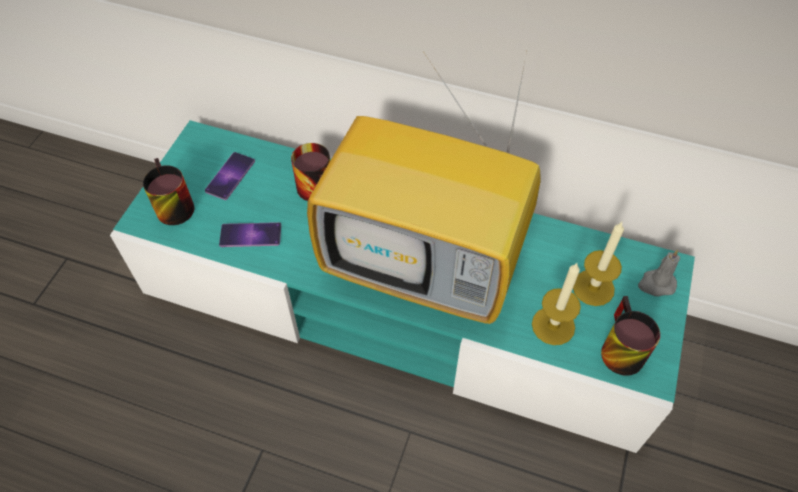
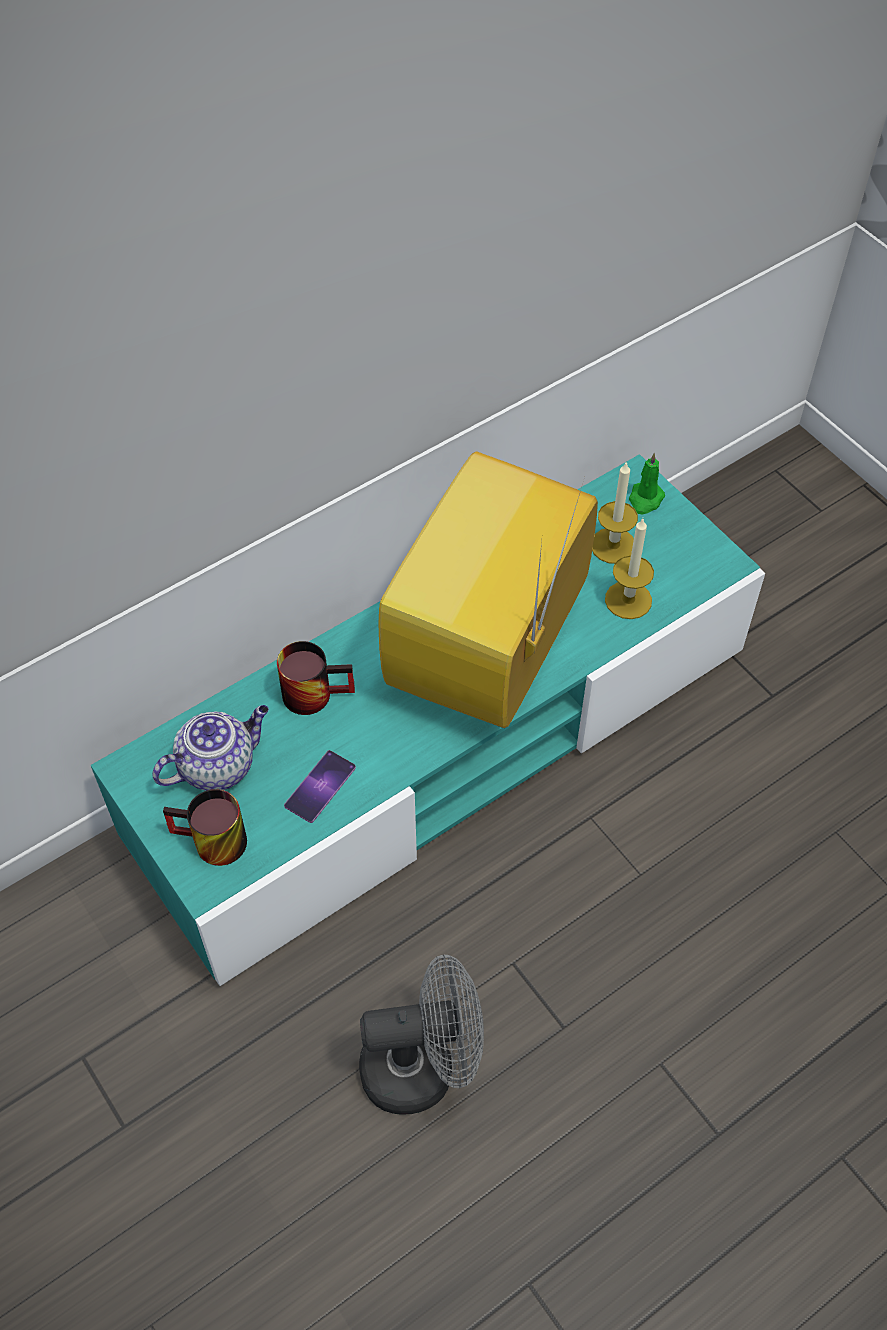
camera: 55 degrees left, 0 degrees up
phone [205,152,255,200] -> teapot [152,705,269,791]
television [307,52,541,324] -> television turned 150 degrees clockwise [378,451,598,728]
mug [601,296,660,376] -> none
grey candle [638,249,680,297] -> green candle [629,453,665,515]
none -> grey fan [359,955,484,1115]

